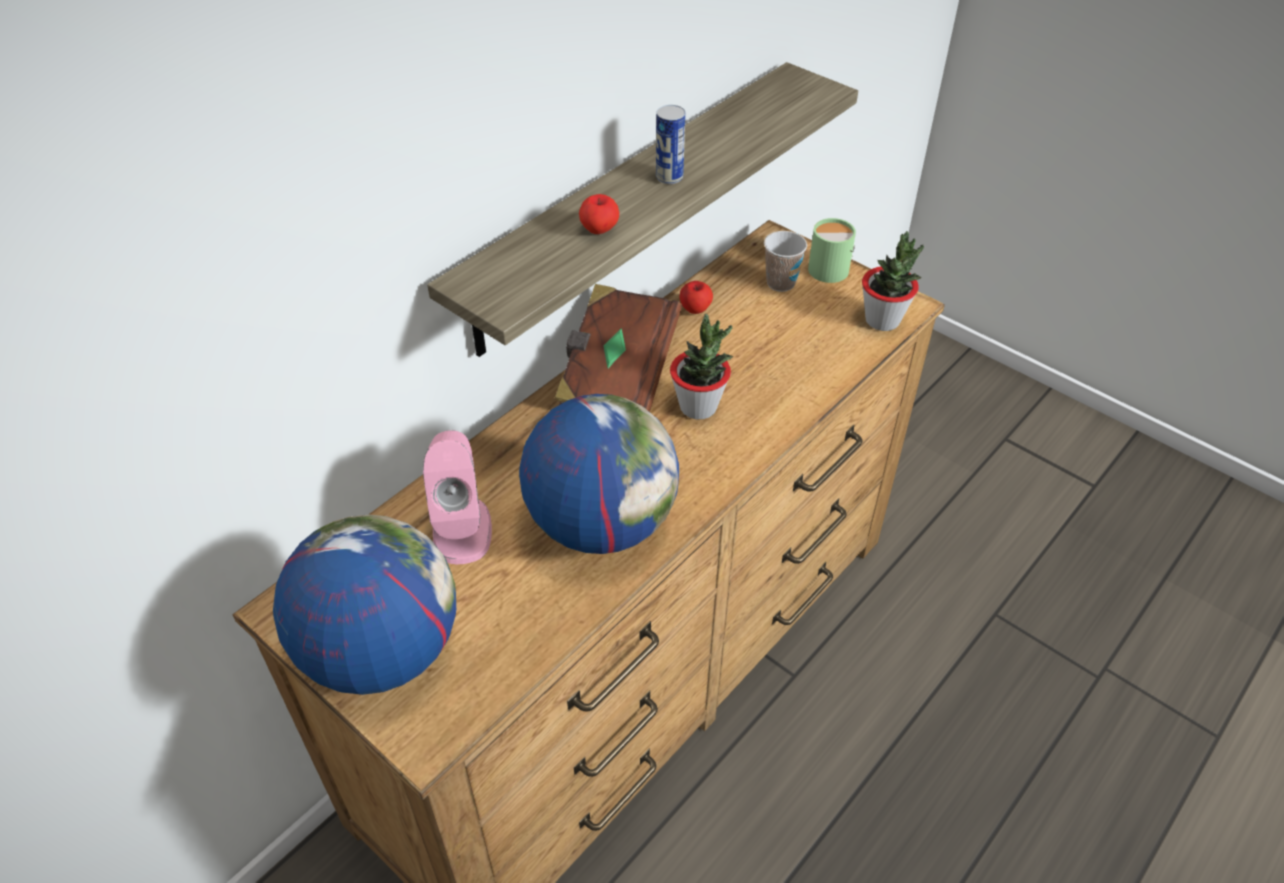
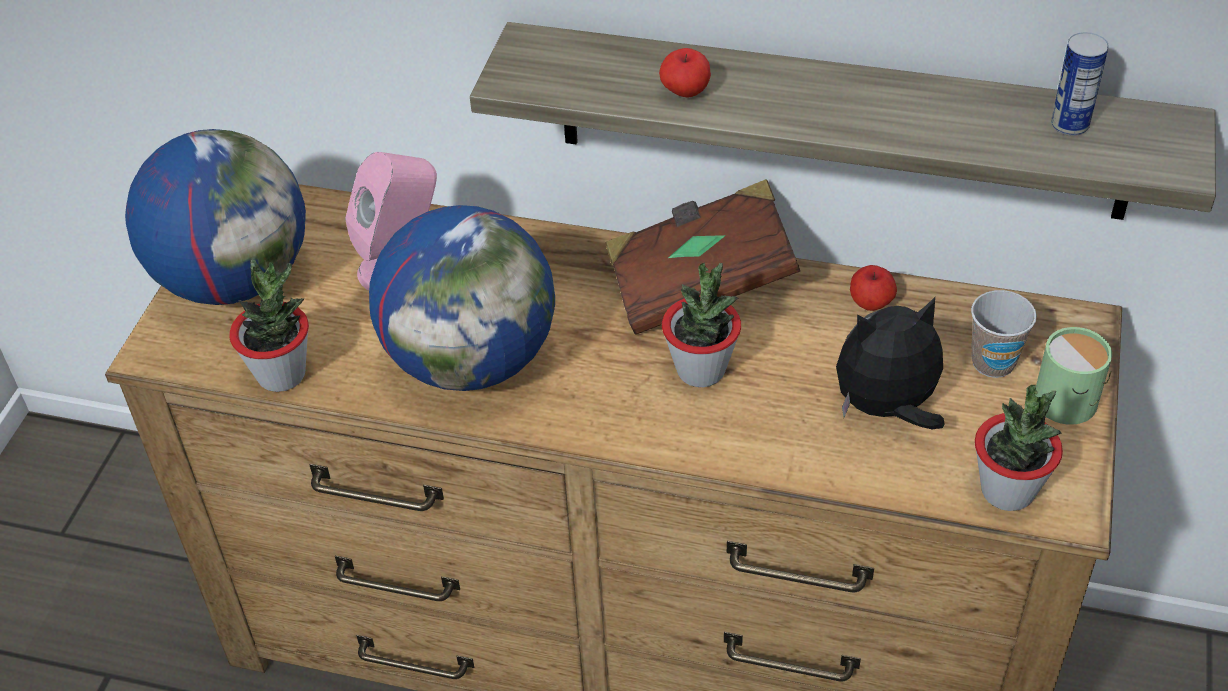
camera: 65 degrees right, 0 degrees up
can [656,105,685,184] -> can moved to [1051,32,1109,136]
none -> potted plant [229,259,309,392]
none -> plush toy [836,297,944,429]

